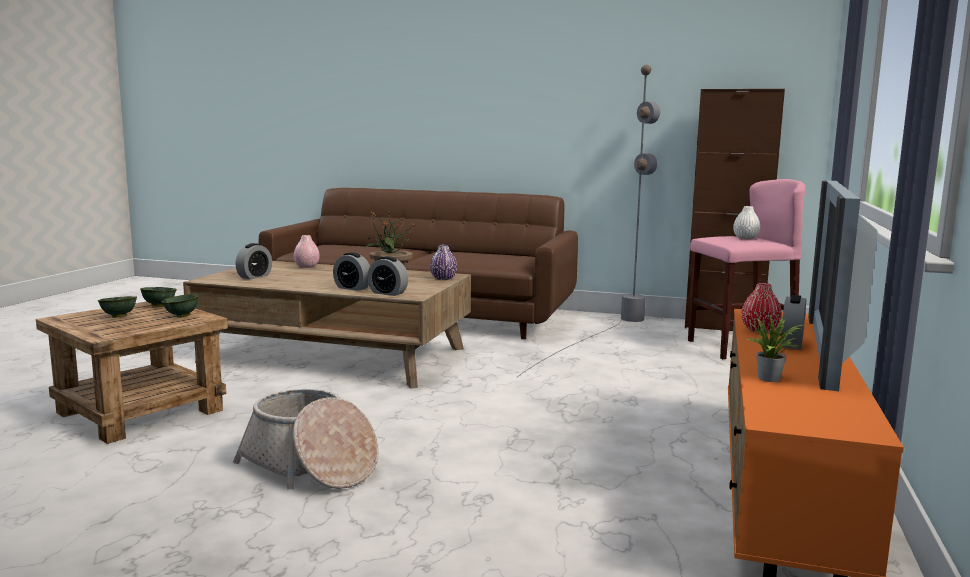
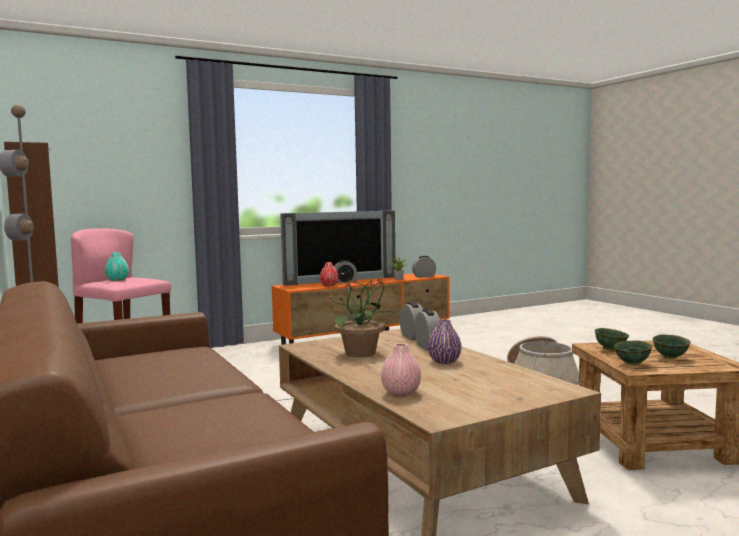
camera: 135 degrees left, 5 degrees down
alarm clock [235,243,272,279] -> alarm clock moved to [412,256,436,278]
purple vase [430,245,457,280] -> purple vase moved to [428,319,462,364]
white vase [733,206,760,239] -> turquoise vase [105,252,129,281]

